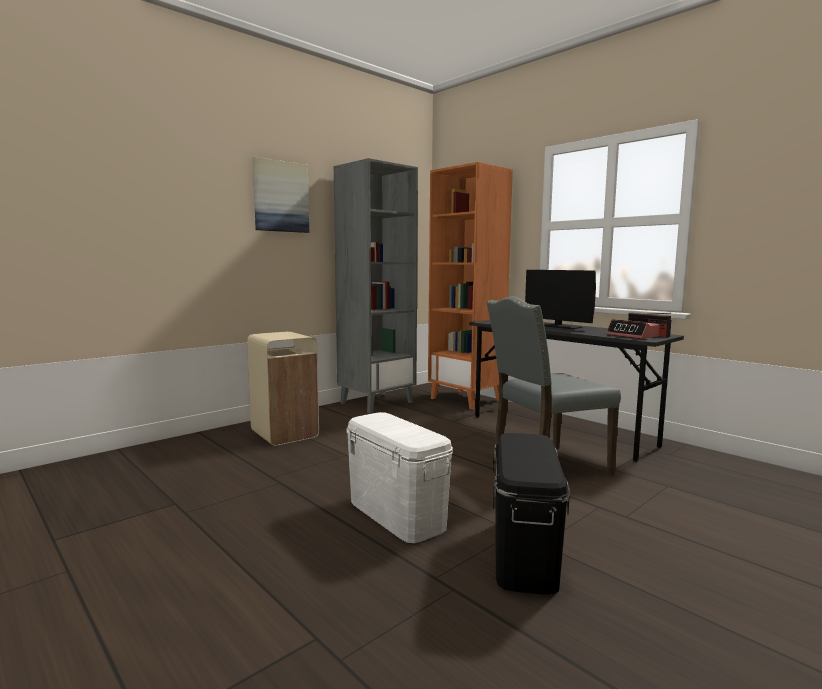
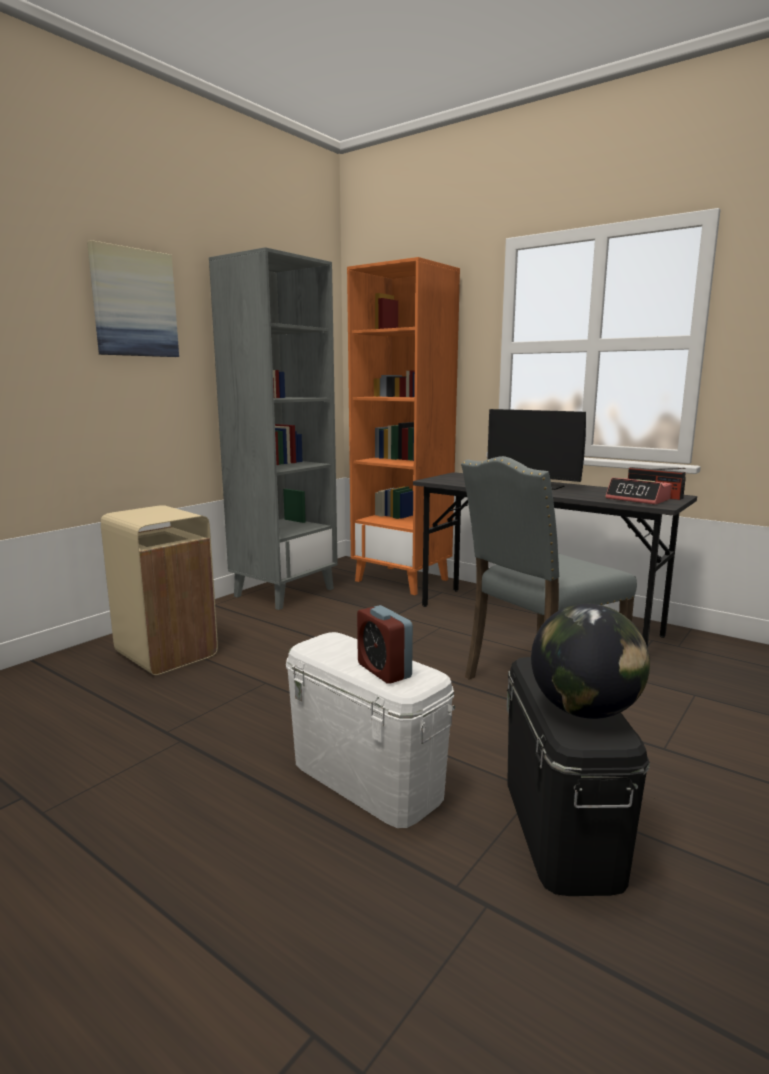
camera: 10 degrees left, 5 degrees up
none -> alarm clock [357,605,413,684]
none -> globe [531,603,650,719]

